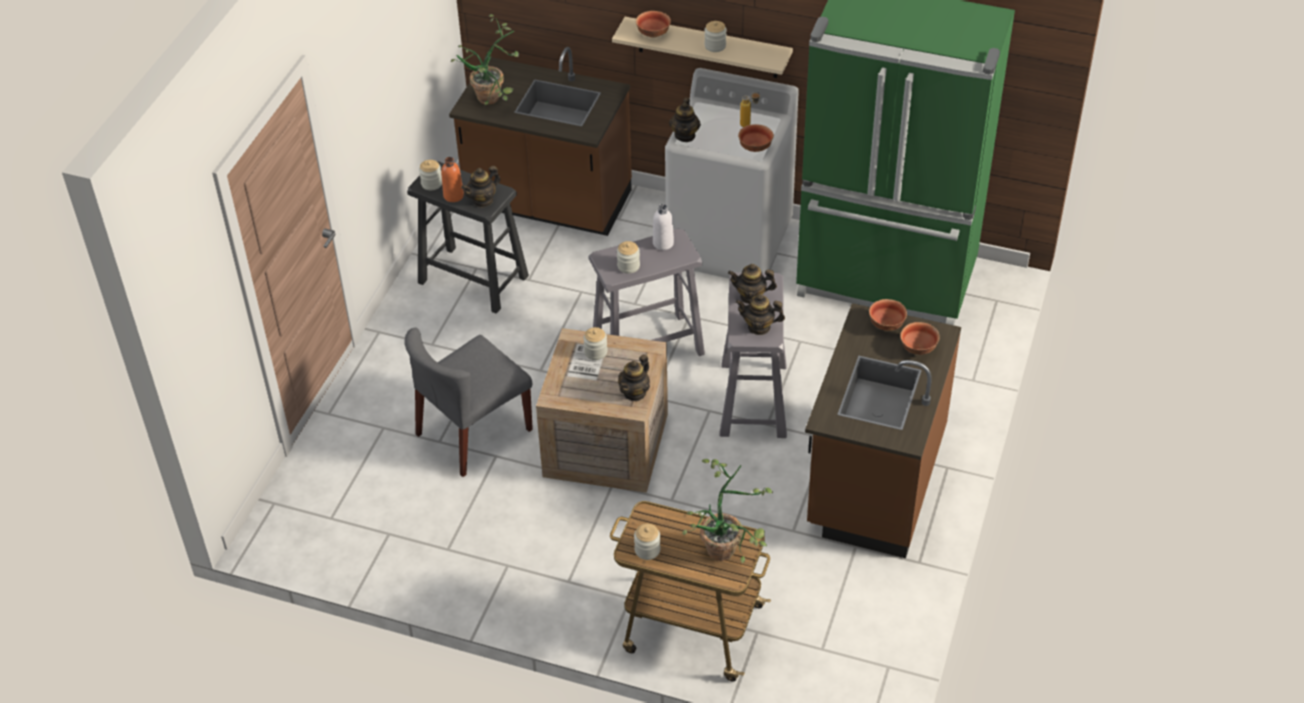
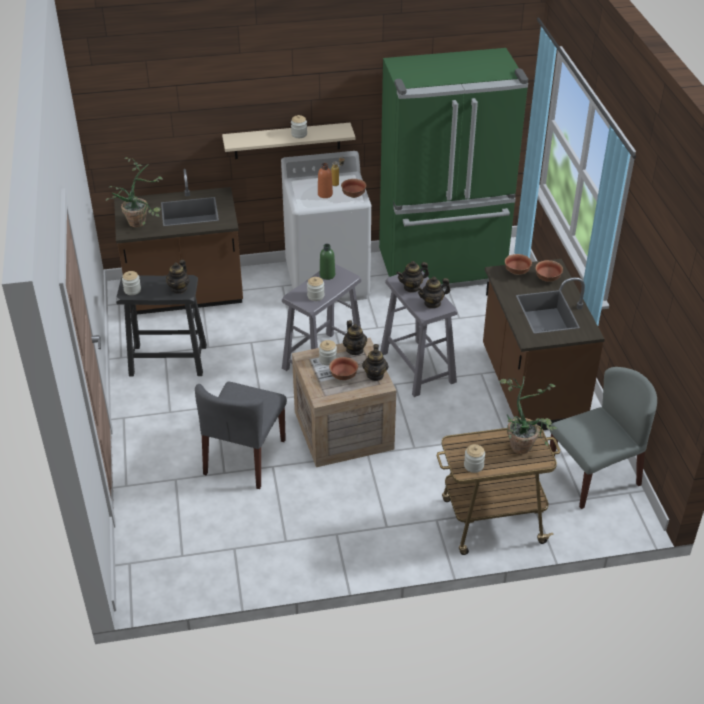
camera: 30 degrees left, 5 degrees down
orange bottle [441,157,464,202] -> orange bottle moved to [318,163,333,198]
bowl [636,11,671,38] -> bowl moved to [329,357,358,380]
white bottle [653,204,674,250] -> green bottle [320,244,335,280]
teapot [669,97,701,142] -> teapot moved to [343,320,367,355]
none -> grey chair [550,367,657,509]

